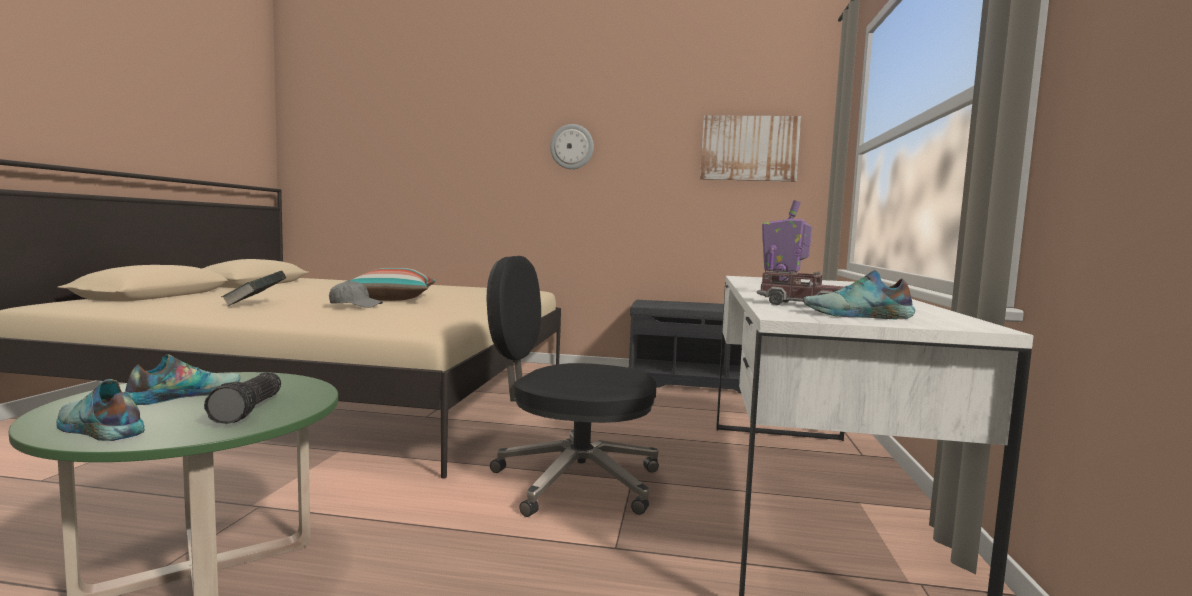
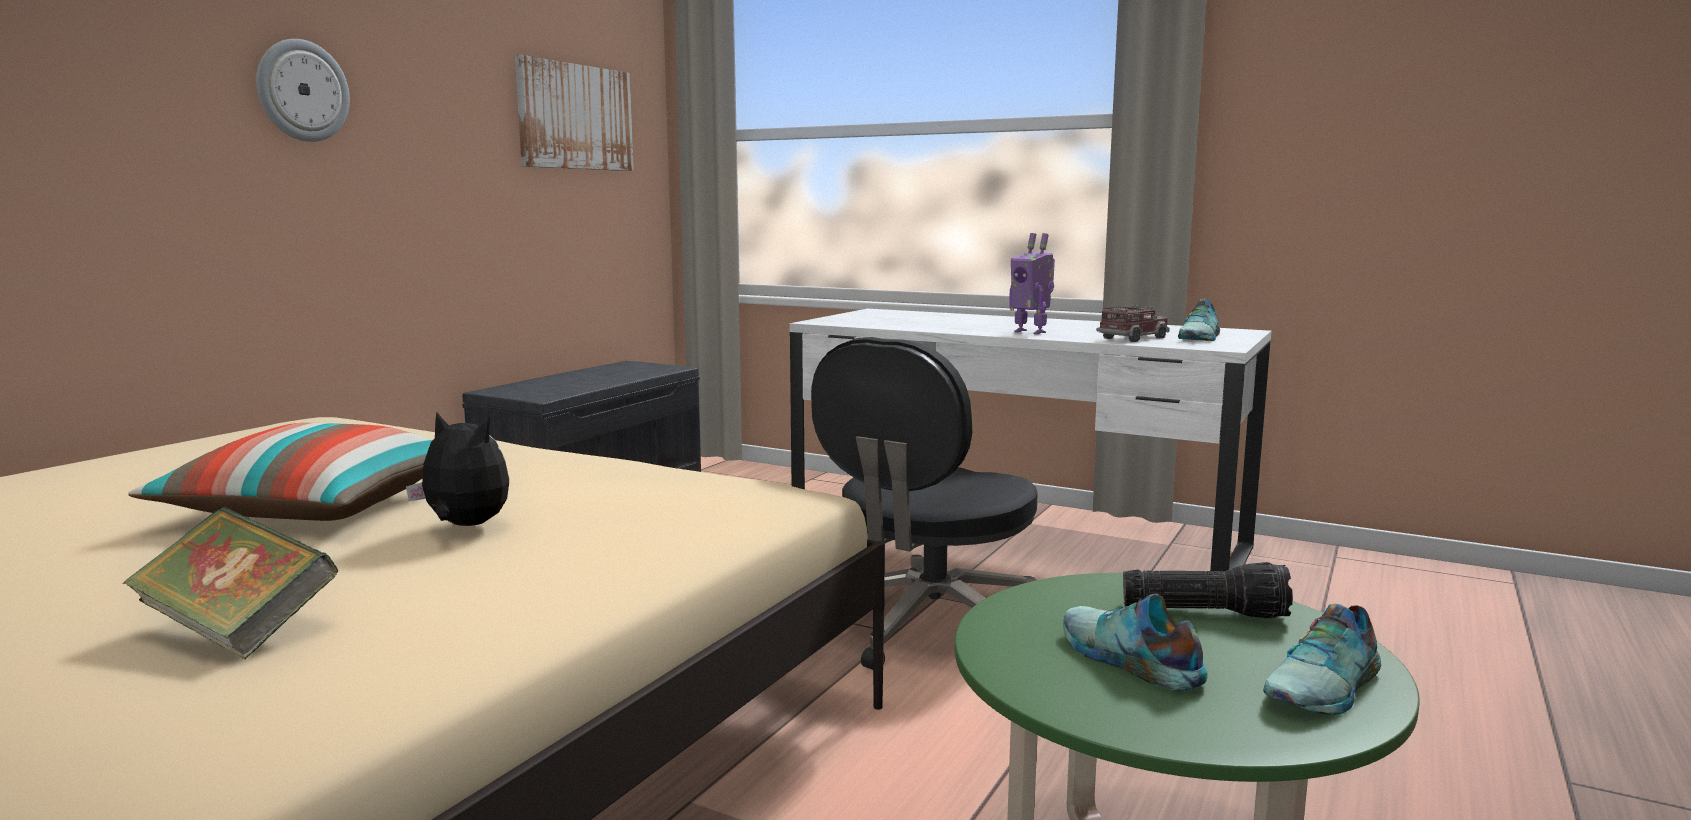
camera: 70 degrees left, 5 degrees up
grey cap [329,280,383,308] -> plush toy [406,412,509,526]

